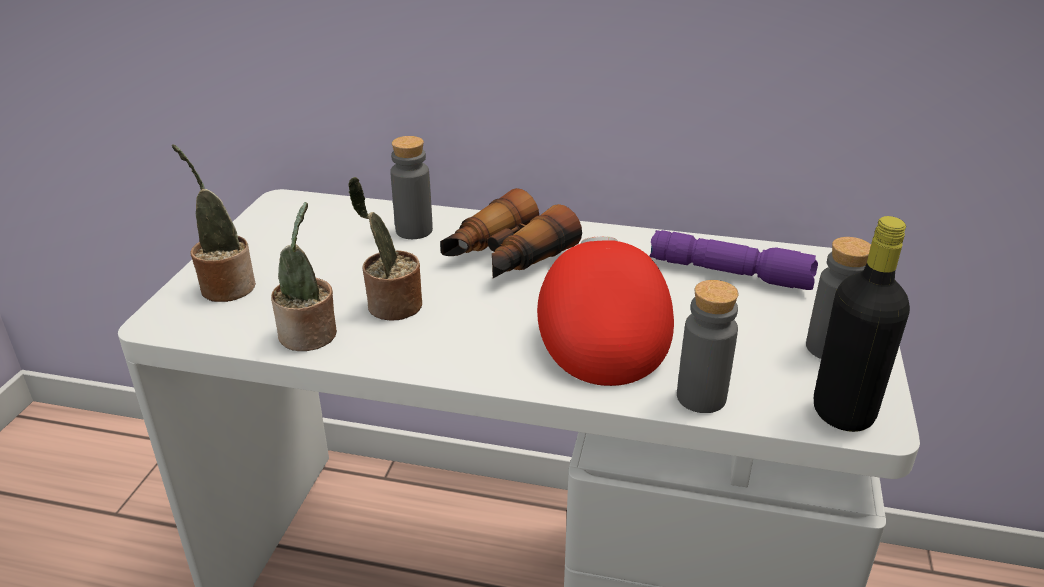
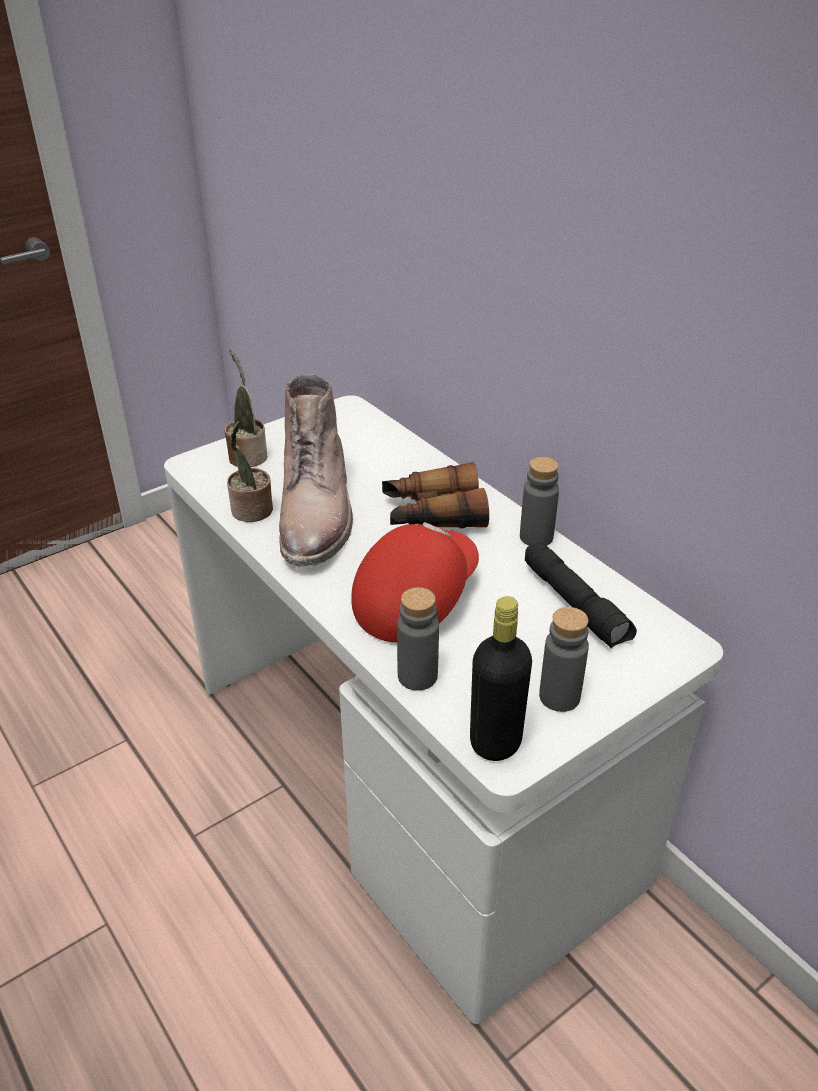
camera: 40 degrees right, 5 degrees up
potted plant [348,177,422,320] -> brown boot [279,374,353,567]
grey bottle [390,136,433,239] -> grey bottle moved to [520,457,559,546]
purple flashlight [649,230,818,290] -> black flashlight [525,542,637,648]

